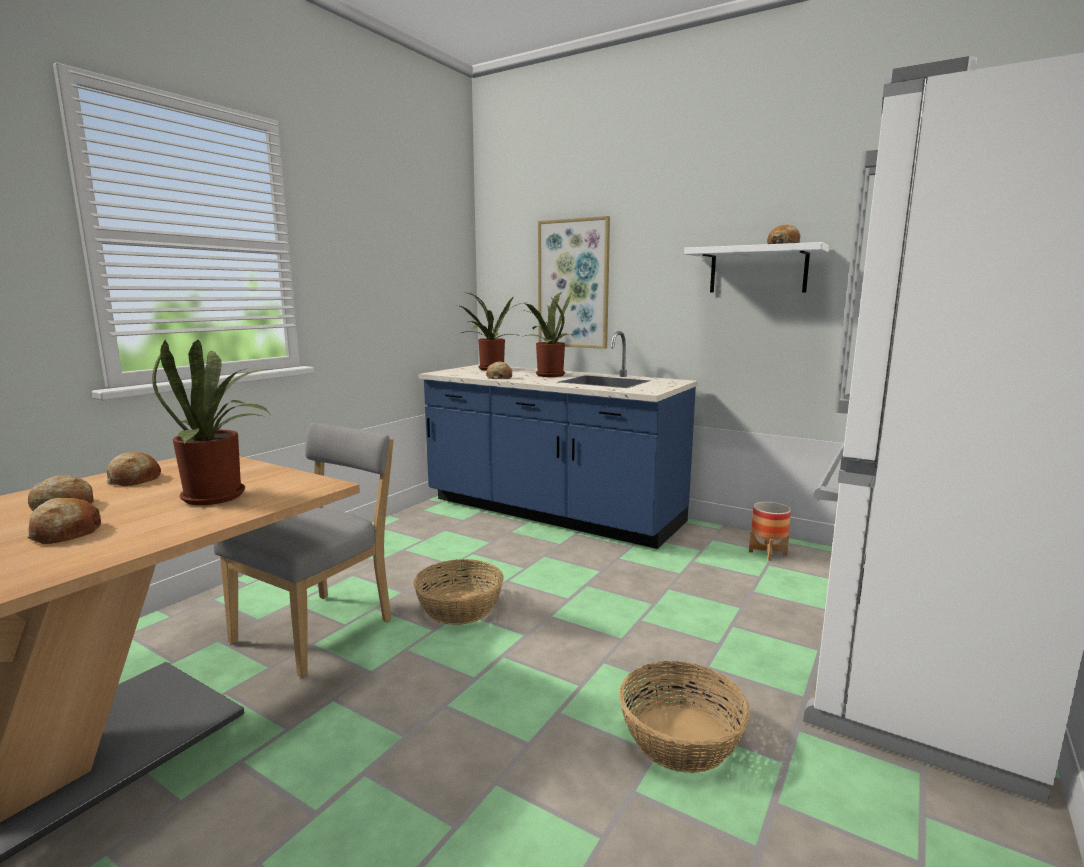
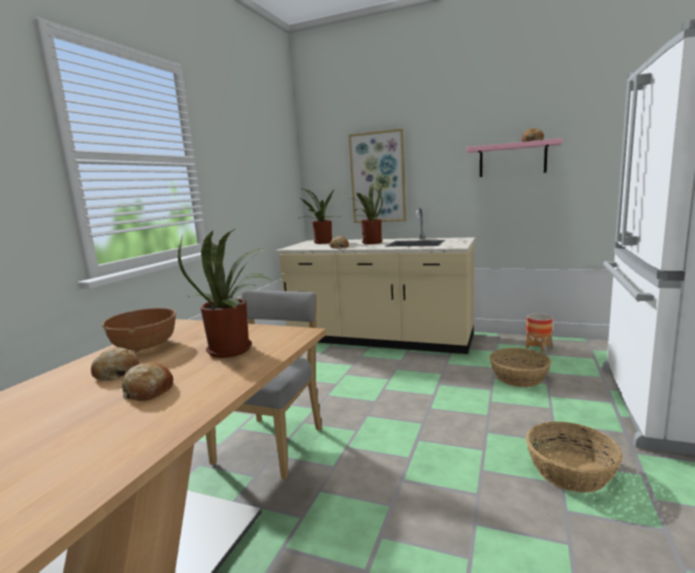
camera: 10 degrees left, 0 degrees up
bread [106,452,161,486] -> brown bowl [102,308,176,352]
basket [413,559,504,625] -> basket moved to [489,348,551,387]
blue counter [418,331,698,549] -> beige counter [275,208,475,354]
white shelf [684,242,829,293] -> pink shelf [466,138,563,177]

